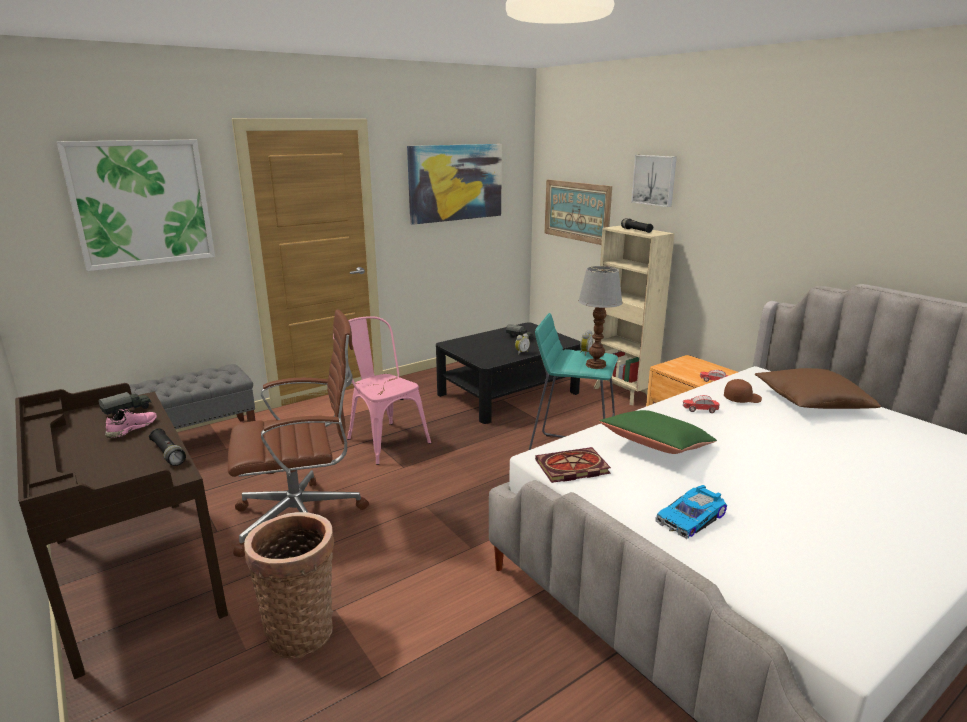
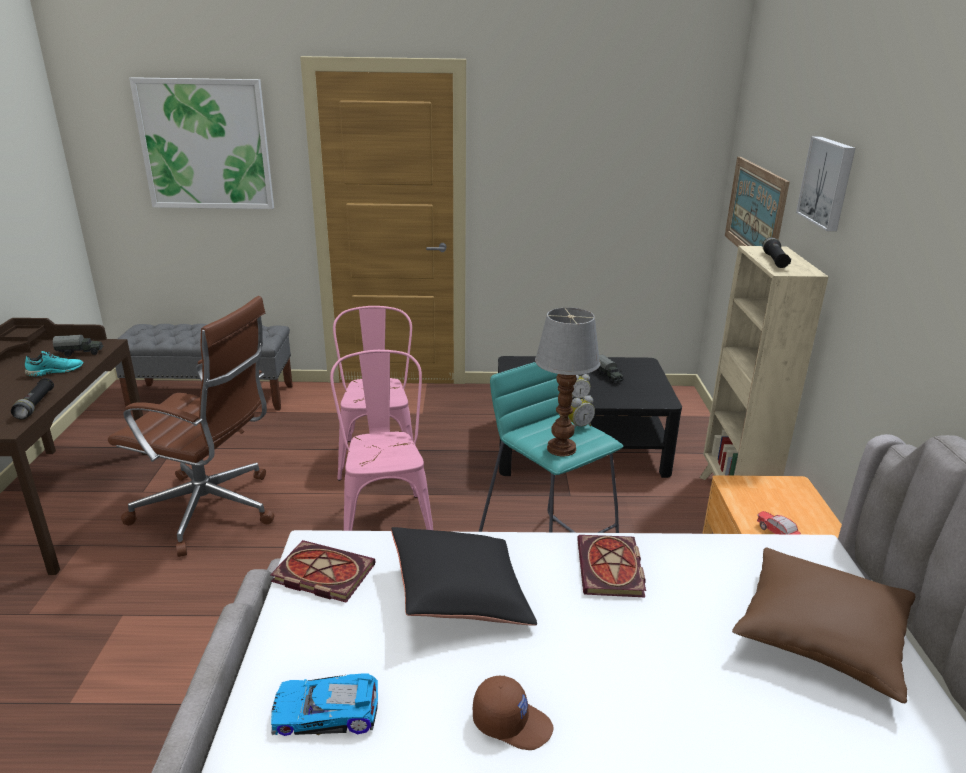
camera: 35 degrees right, 5 degrees up
pink shoe [105,409,157,438] -> turquoise shoe [25,351,84,377]
basket [244,512,334,659] -> none
picture [407,144,502,225] -> none
green pillow [600,410,717,454] -> black pillow [391,527,537,626]
toy car [683,395,720,413] -> book [577,535,646,597]
brown cap [724,379,762,403] -> brown cap moved to [473,676,553,750]
none -> pink chair [330,350,433,531]

